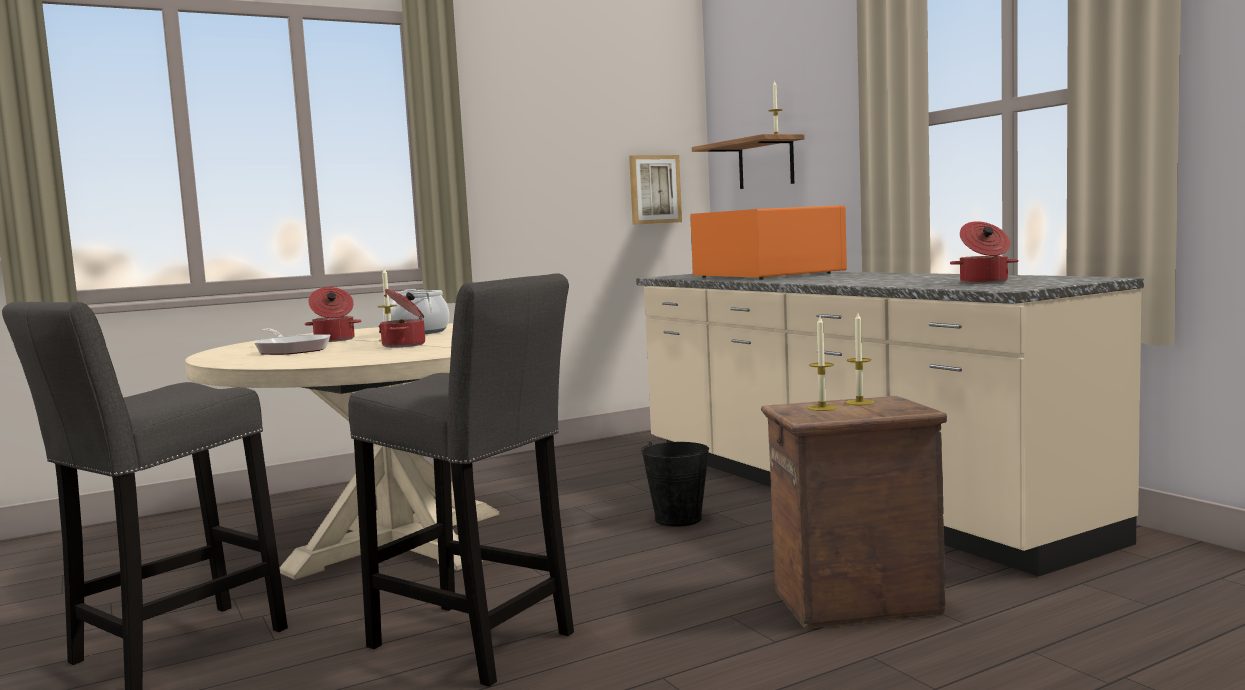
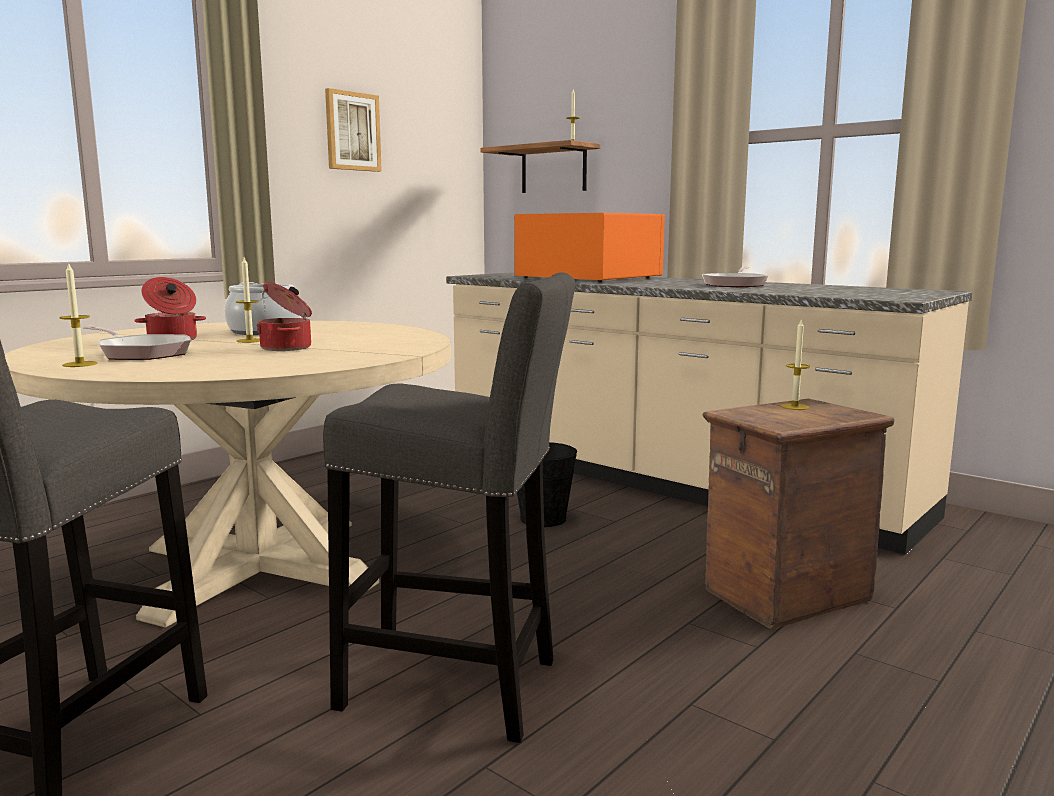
camera: 20 degrees left, 5 degrees up
picture [629,155,682,225] -> picture moved to [325,88,382,172]
candle [808,317,837,411] -> candle moved to [59,262,98,367]
cooking pot [950,221,1019,284] -> none
none -> frying pan [702,266,768,287]

